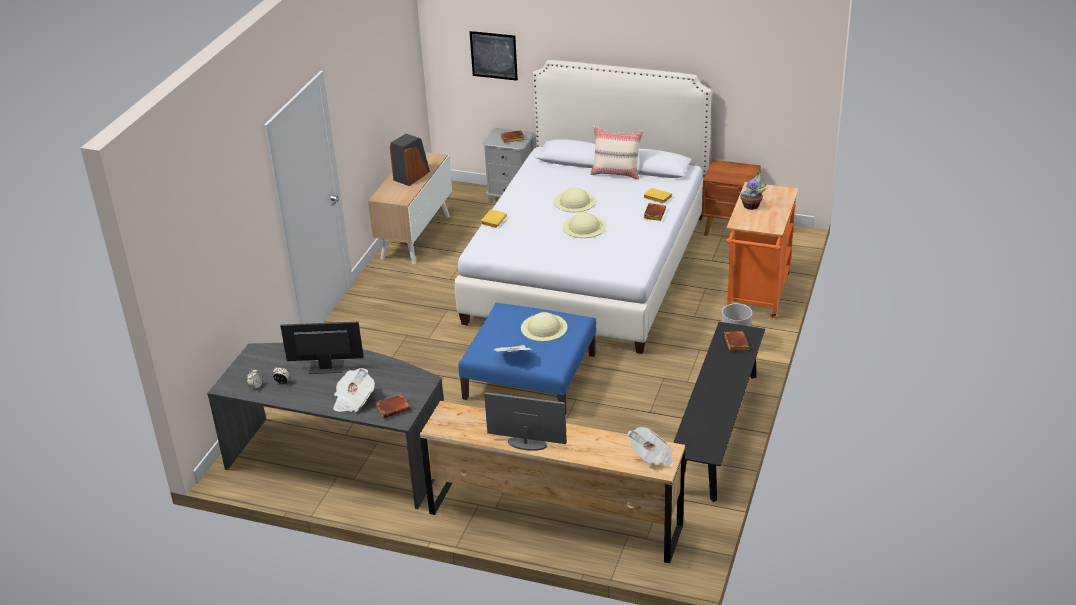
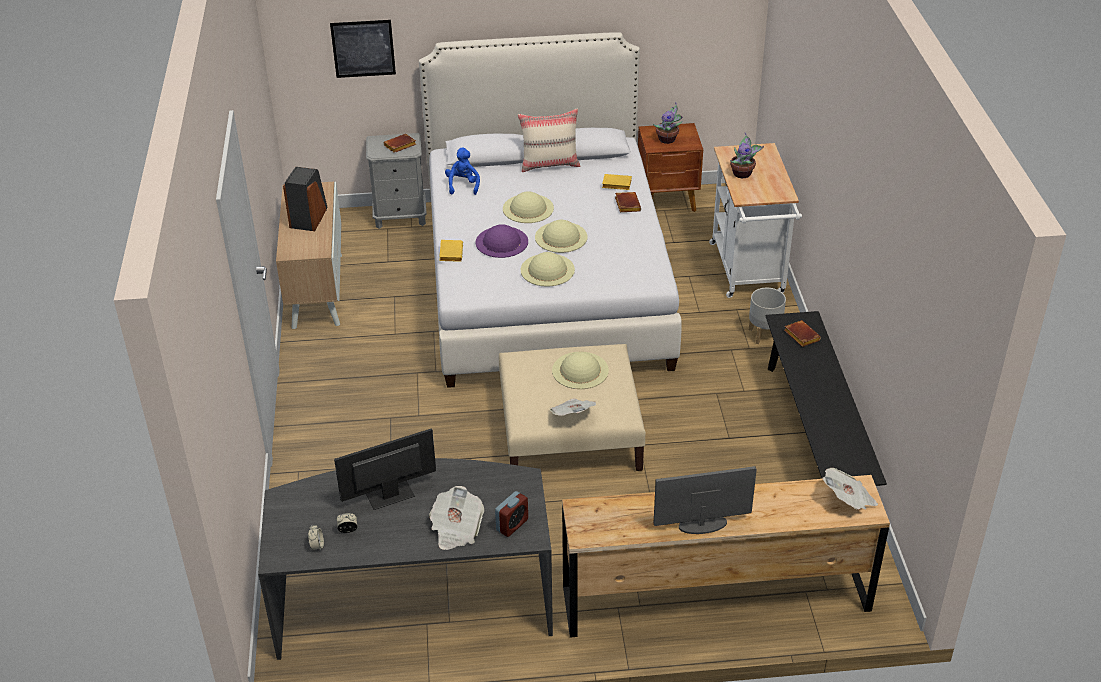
camera: 25 degrees left, 5 degrees up
brown book [375,394,410,419] -> alarm clock [495,491,528,537]
blue ottoman [458,303,596,412] -> beige ottoman [499,344,646,471]
orange cart [726,182,798,318] -> white cart [709,143,802,298]
none -> blue plush toy [445,148,480,195]
none -> purple hat [475,224,528,258]
none -> beige hat [521,252,575,287]
none -> potted plant [653,102,682,144]

